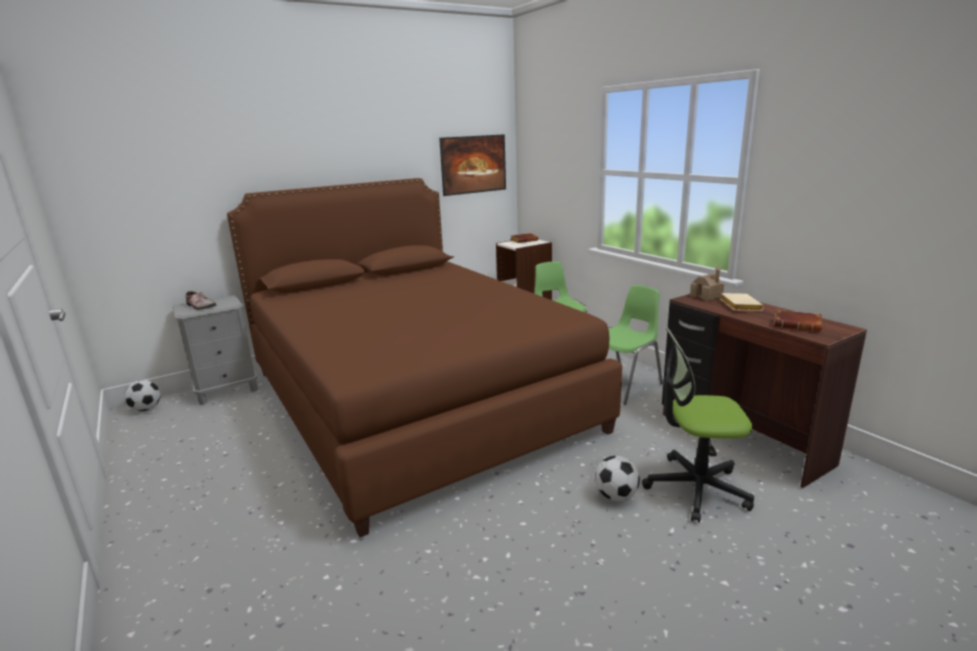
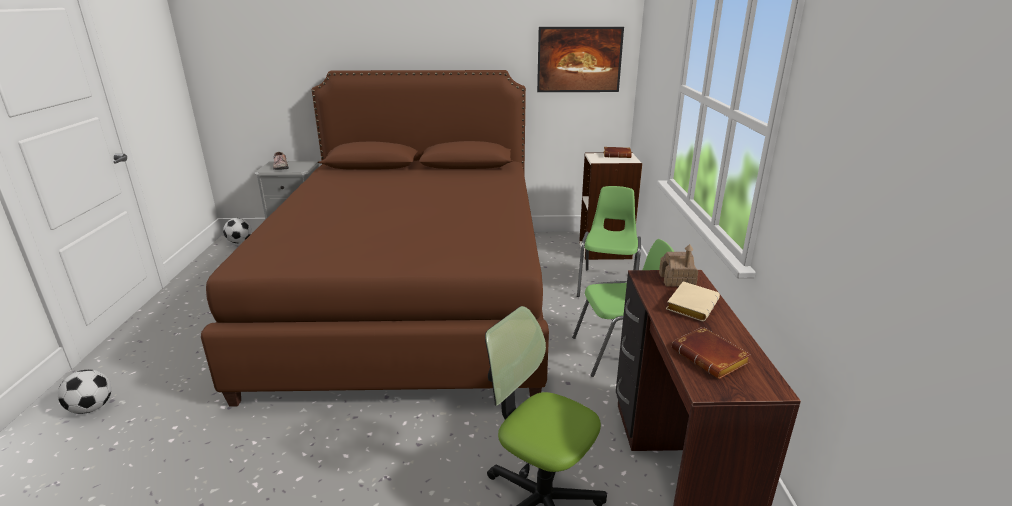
camera: 30 degrees right, 5 degrees up
football [595,456,640,501] -> football moved to [58,370,112,414]

